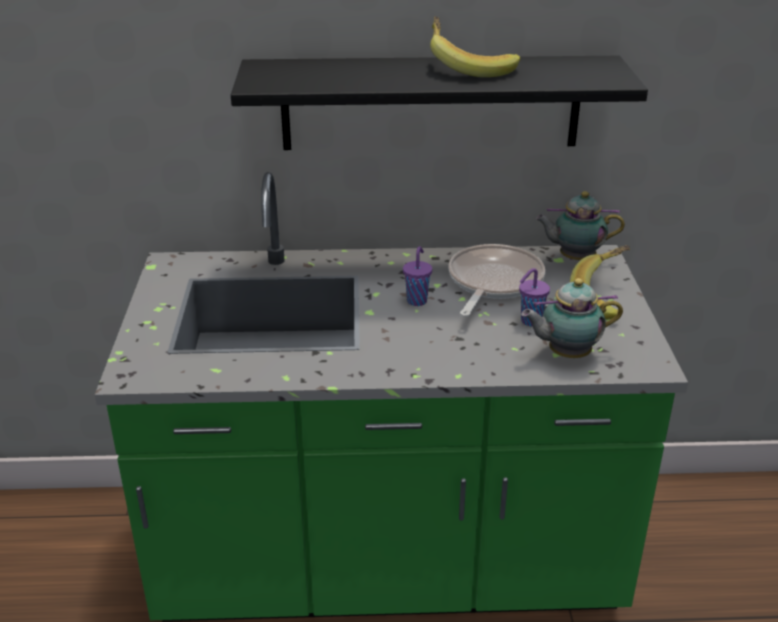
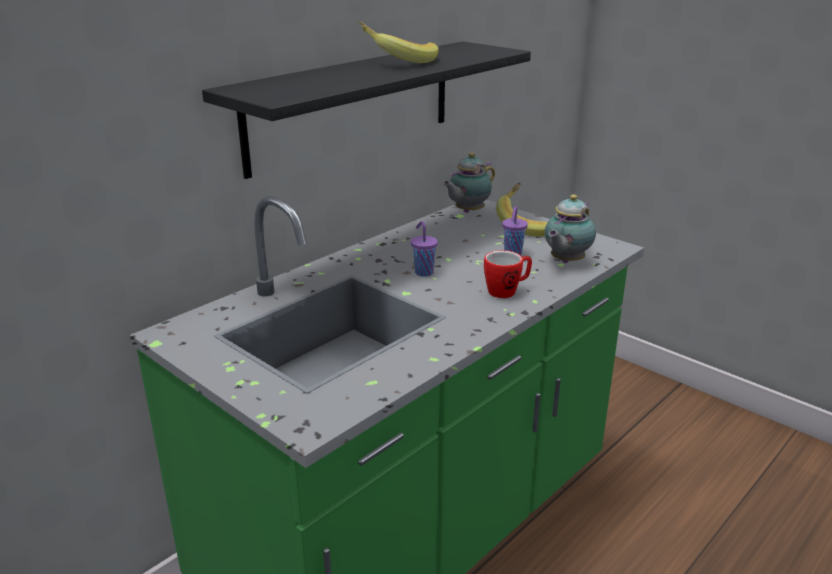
camera: 45 degrees left, 5 degrees down
frying pan [448,244,545,317] -> none
none -> mug [484,250,532,298]

